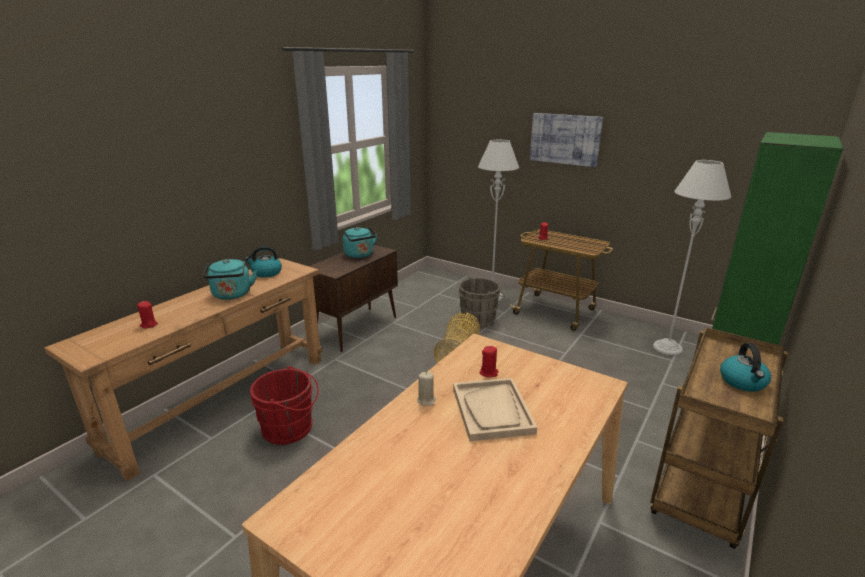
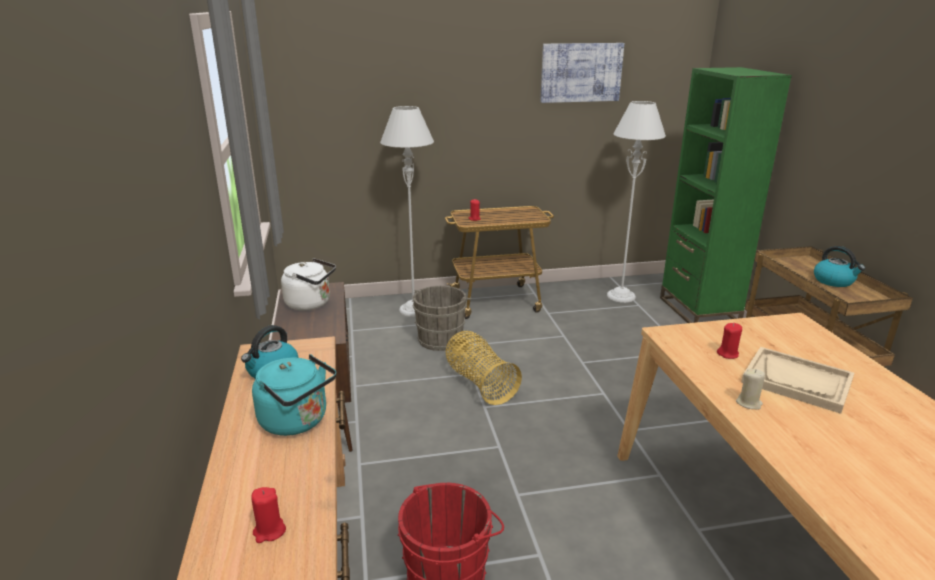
camera: 45 degrees left, 0 degrees up
turquoise kettle [343,227,377,258] -> white kettle [281,258,336,311]
picture [530,113,603,167] -> picture moved to [540,43,624,103]

